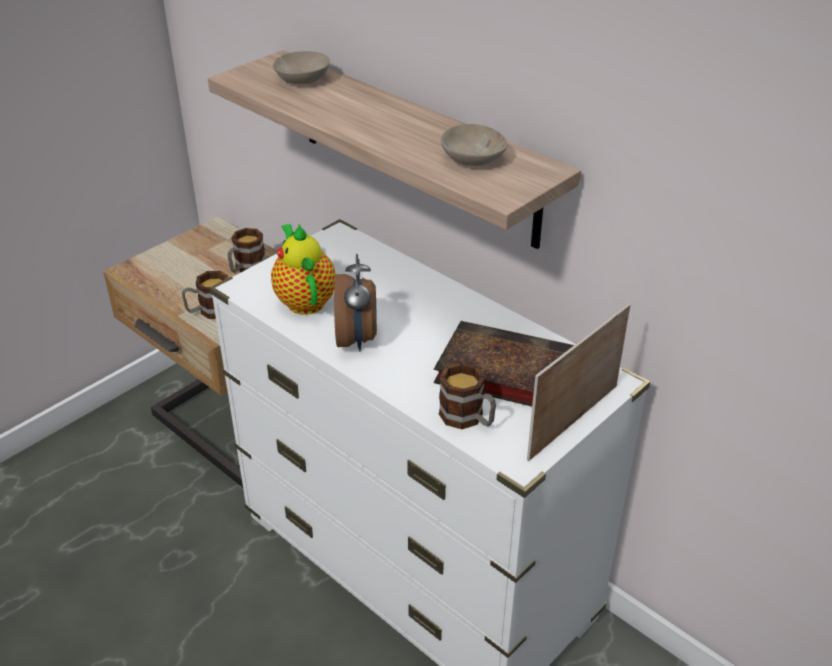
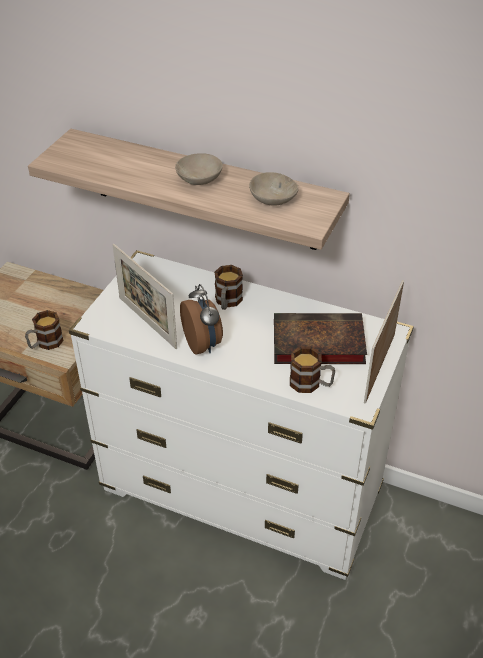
camera: 20 degrees left, 5 degrees up
mug [228,228,265,273] -> mug moved to [214,265,243,310]
teapot [271,224,336,315] -> picture frame [112,244,177,349]
beige bowl [273,51,330,84] -> beige bowl moved to [175,153,223,185]

